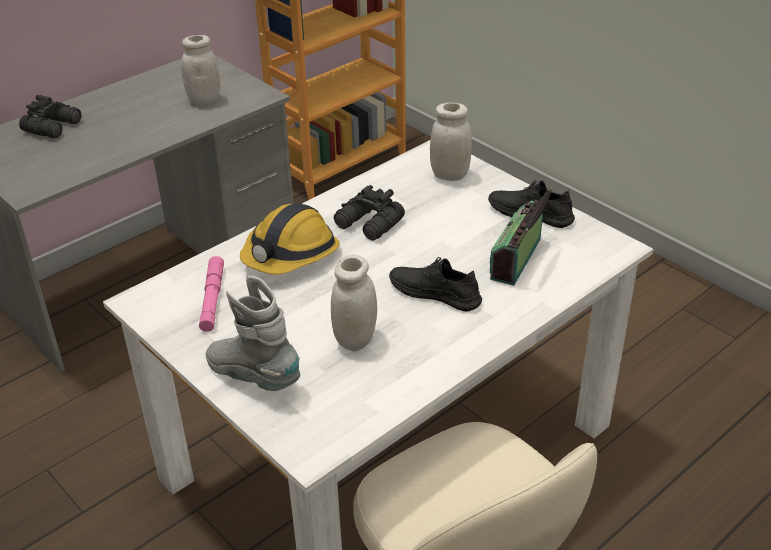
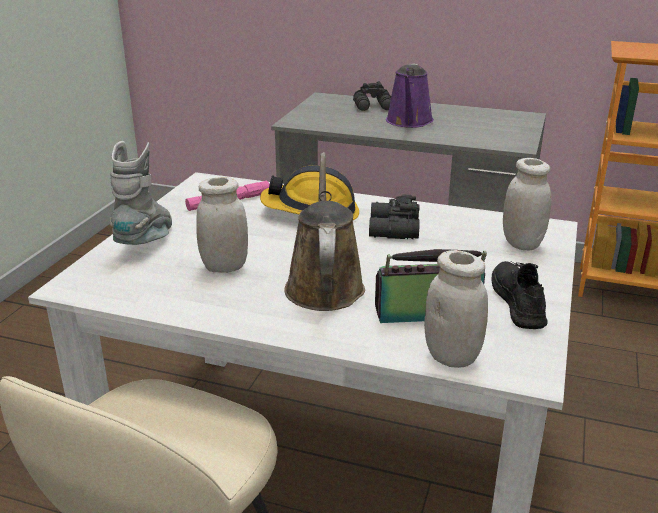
camera: 60 degrees right, 10 degrees down
white jar [181,35,220,105] -> white jar moved to [424,250,488,368]
black shoe [389,257,482,312] -> brown watering can [285,152,365,311]
none -> purple watering can [386,64,434,128]

